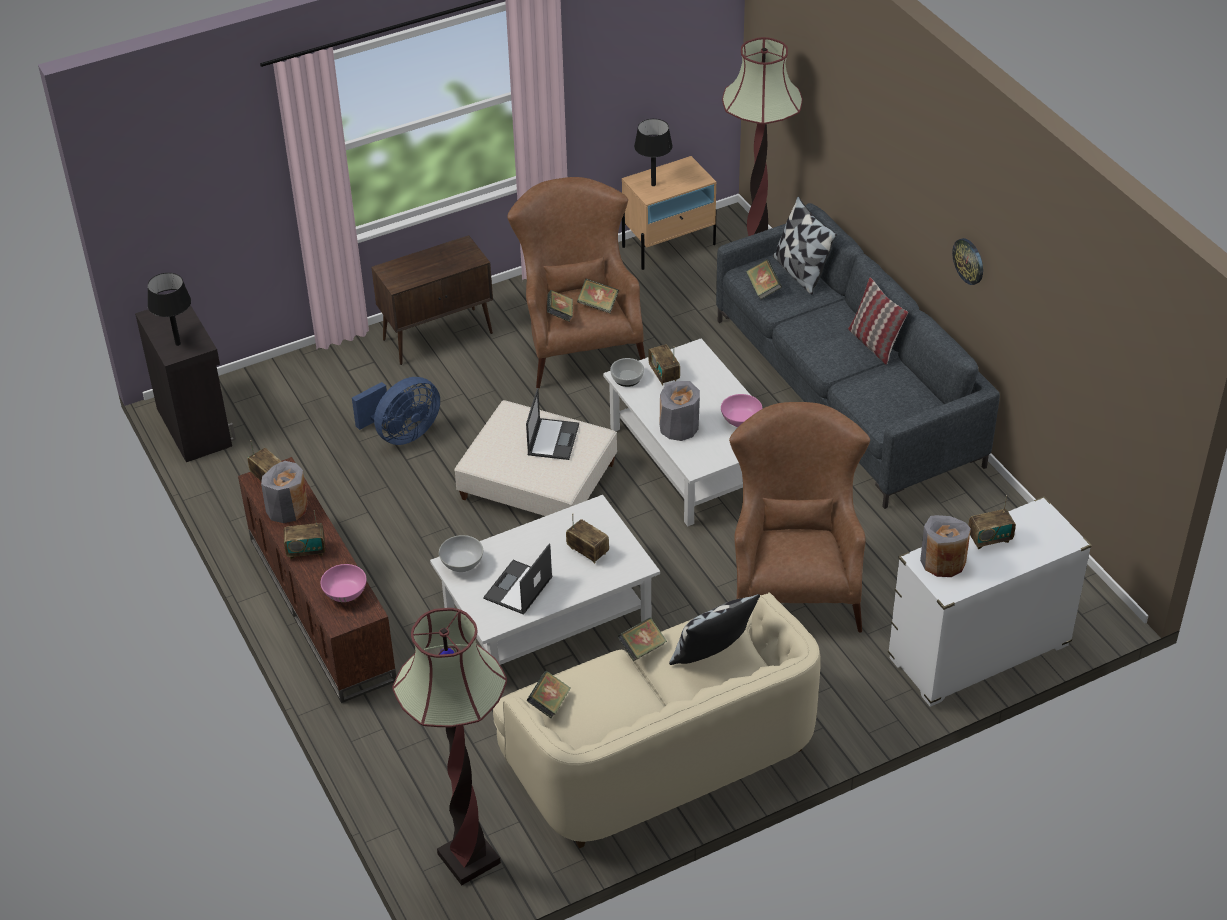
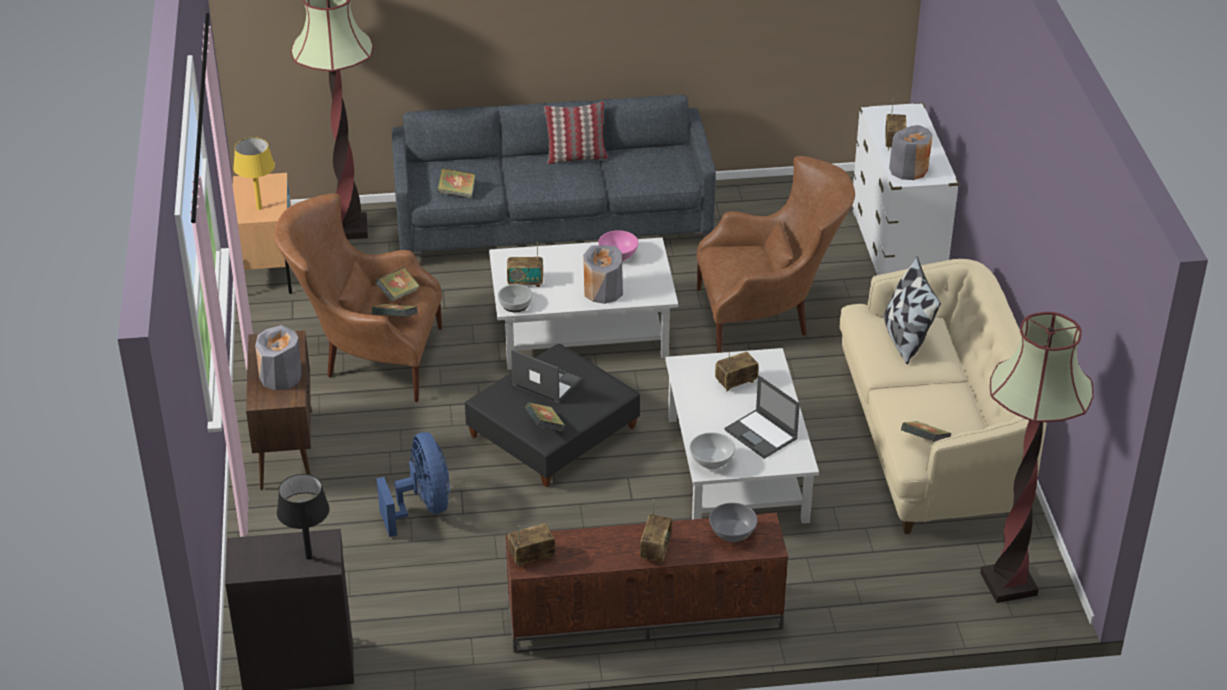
camera: 70 degrees left, 5 degrees down
grey vase [261,461,308,523] -> grey vase moved to [255,325,302,390]
pink bowl [320,564,367,602] -> grey bowl [709,503,757,542]
beige ottoman [454,400,617,516] -> black ottoman [465,344,640,487]
book [617,617,667,662] -> book moved to [525,402,565,432]
black table lamp [634,119,673,186] -> yellow table lamp [233,137,275,210]
brown armchair [729,402,870,633] -> brown armchair turned 150 degrees clockwise [697,156,855,353]
pillow [773,196,837,295] -> none
wall clock [952,238,983,285] -> none

